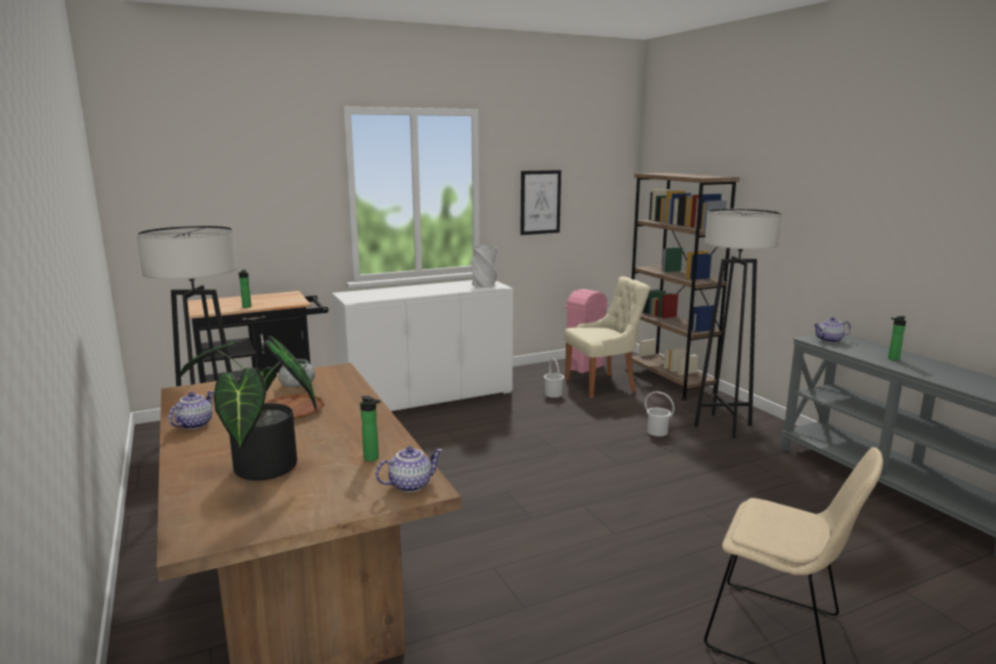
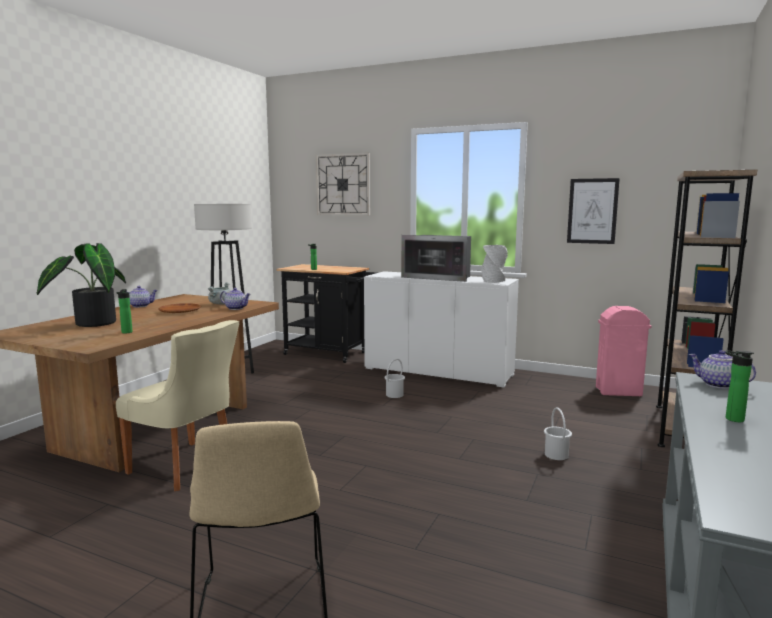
camera: 50 degrees right, 5 degrees down
teapot [376,446,442,492] -> teapot moved to [220,288,251,310]
white bucket [544,358,564,398] -> white bucket moved to [385,359,405,398]
beige chair [564,276,651,399] -> beige chair moved to [116,320,239,491]
grey floor lamp [694,209,782,438] -> none
none -> wall clock [316,153,370,215]
none -> microwave [401,235,471,282]

